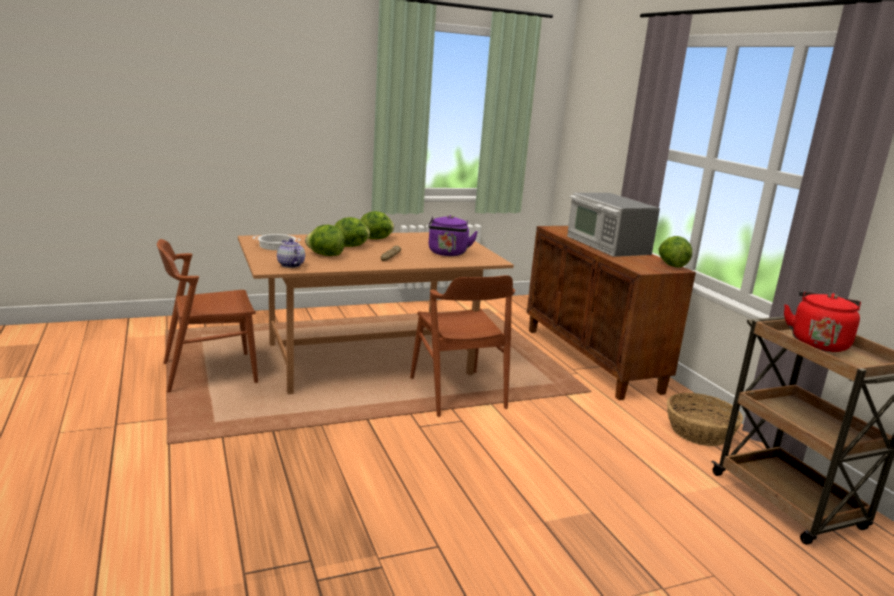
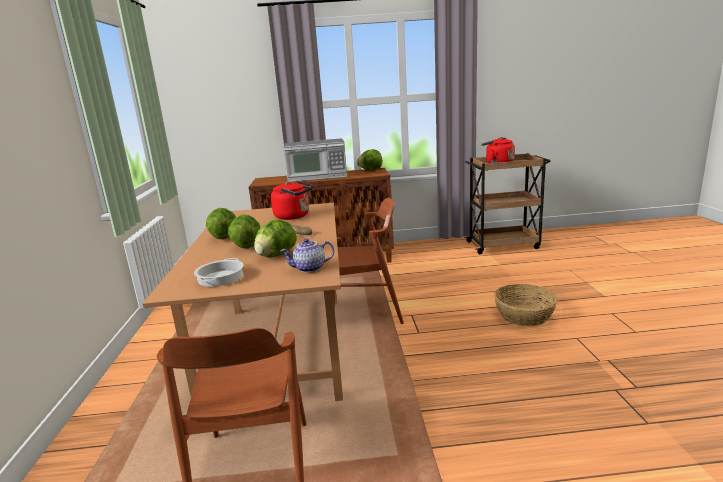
camera: 70 degrees left, 0 degrees up
purple kettle [428,215,478,256] -> red kettle [271,181,314,220]
basket [667,393,743,446] -> basket moved to [494,284,558,327]

